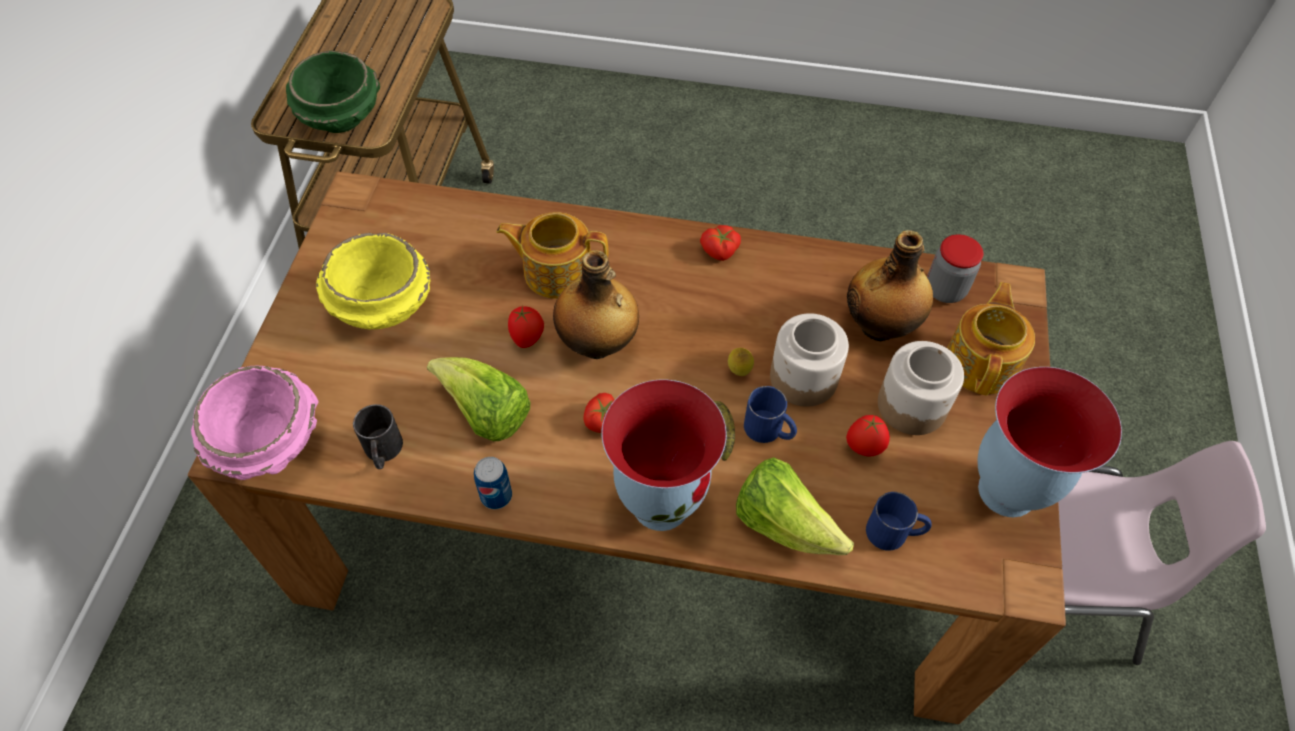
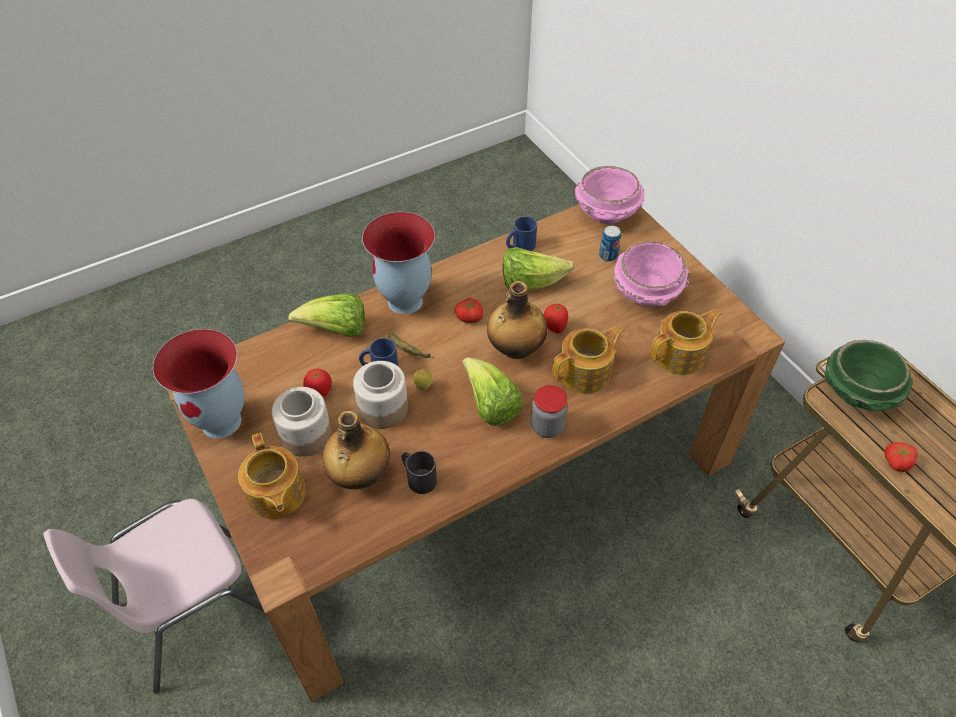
camera: 140 degrees right, 5 degrees down
yellow bowl [316,233,430,330] -> pink bowl [614,241,690,306]
black mug [353,404,403,469] -> black mug moved to [401,451,437,494]
can [474,457,512,509] -> can moved to [599,226,621,262]
tomato [700,225,741,261] -> tomato moved to [884,442,918,472]
blue mug [866,492,932,551] -> blue mug moved to [506,216,537,251]
jar [927,235,983,303] -> jar moved to [531,385,568,438]
none -> lettuce [462,357,523,426]
none -> teapot [650,309,722,375]

